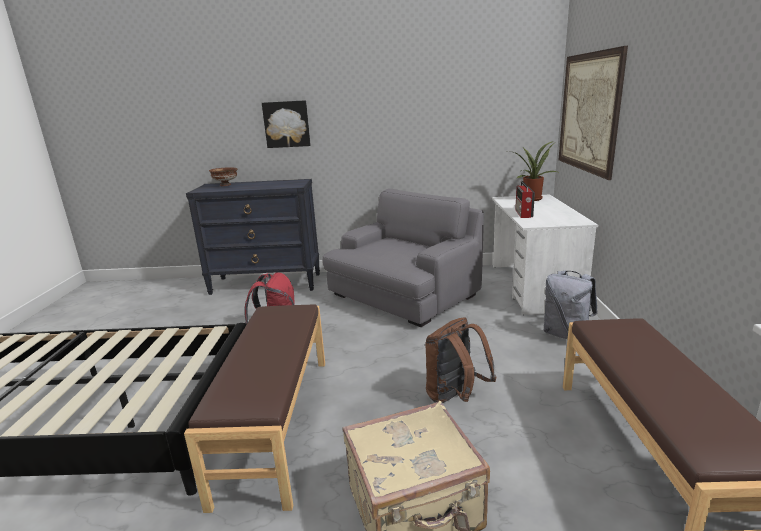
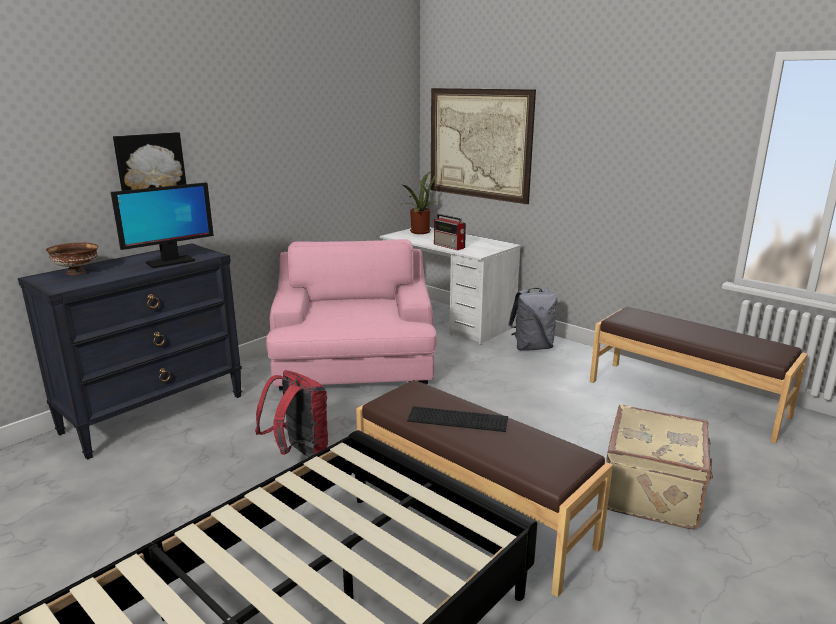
camera: 50 degrees left, 0 degrees up
grey armchair [322,189,484,327] -> pink armchair [266,239,437,390]
brown backpack [426,318,496,403] -> none
none -> monitor [111,182,214,268]
none -> keyboard [407,406,508,432]

